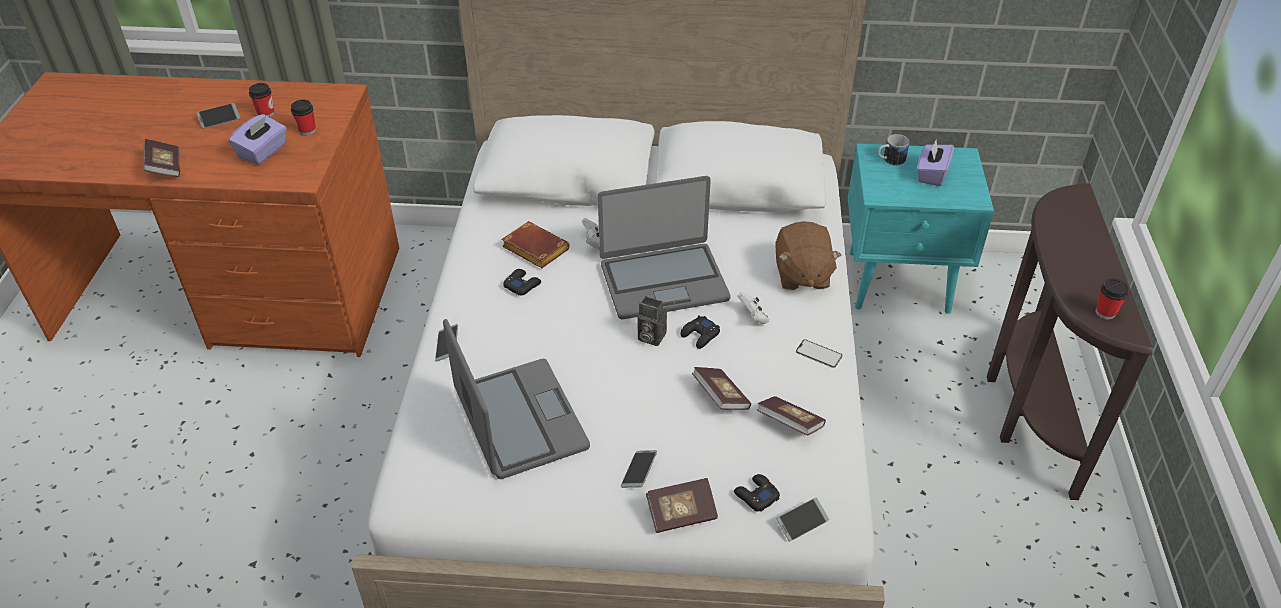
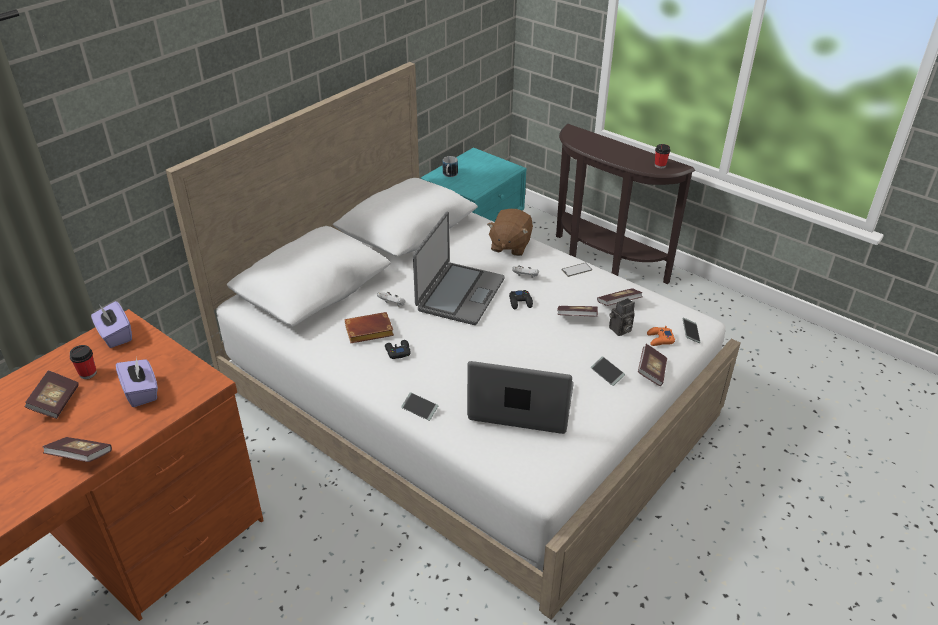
camera: 55 degrees left, 5 degrees down
phone [197,103,240,129] -> book [25,370,79,419]
cup [291,100,316,136] -> none
camera [637,296,667,346] -> camera moved to [609,298,635,336]
black game controller [734,474,780,512] -> orange game controller [647,326,675,346]
brown plush toy [776,221,842,290] -> brown plush toy turned 75 degrees clockwise [487,209,533,256]
purple tissue box [917,140,954,186] -> purple tissue box moved to [91,301,132,348]

